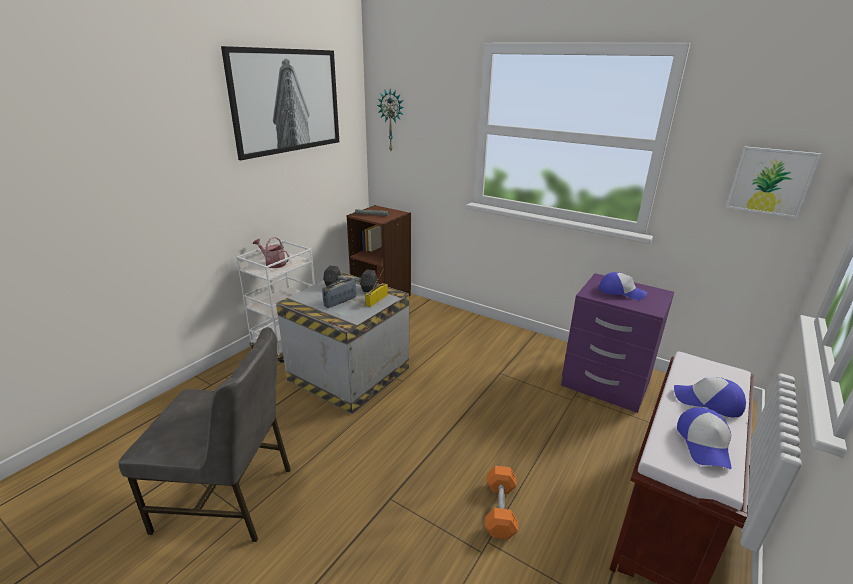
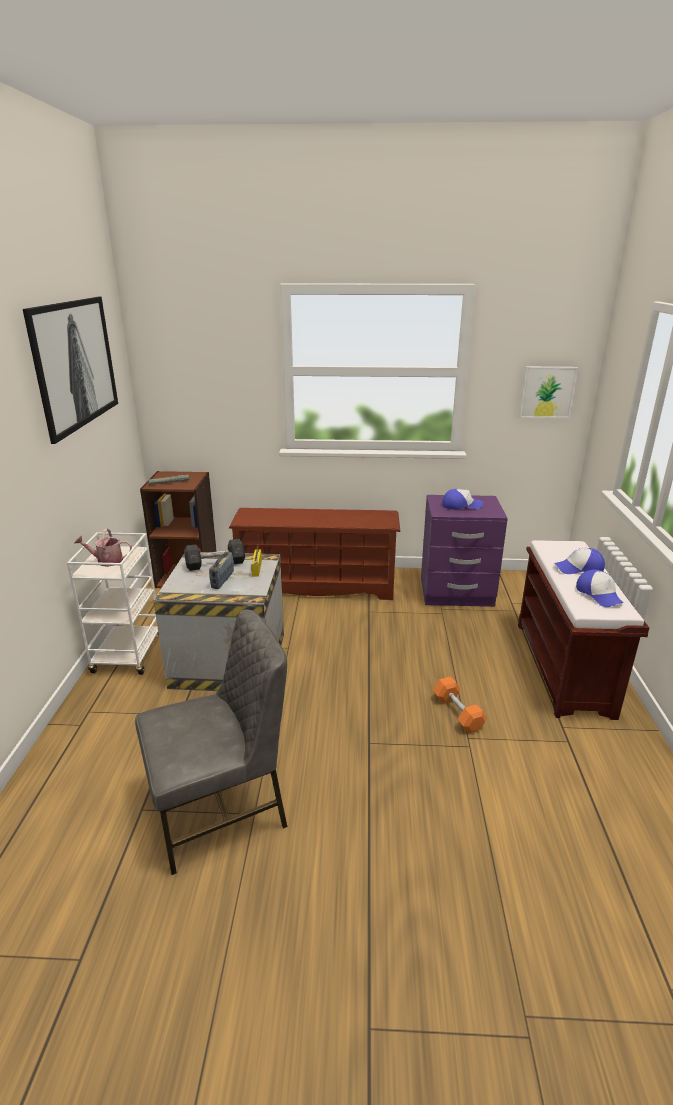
camera: 30 degrees left, 0 degrees up
wall clock [377,89,404,150] -> none
none -> brown shoe rack [229,508,401,600]

